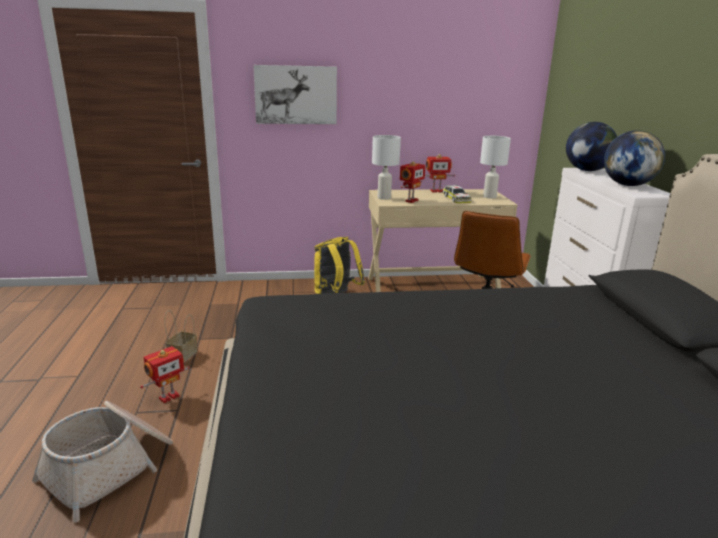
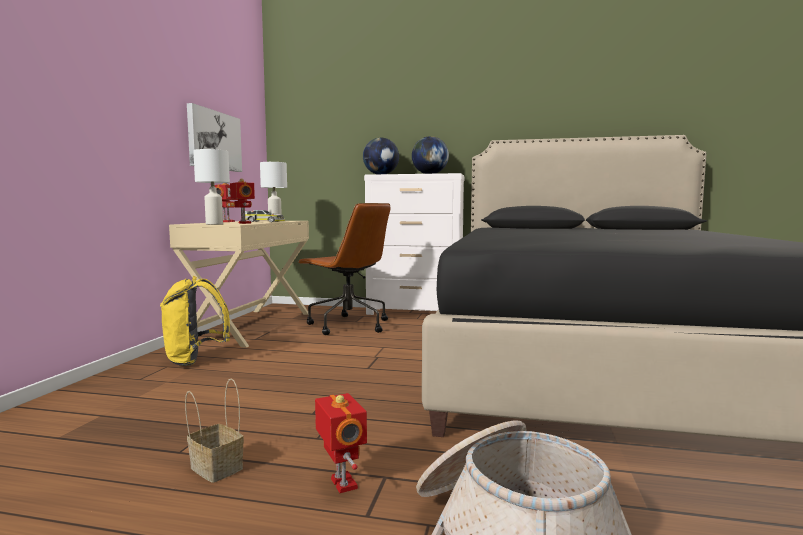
camera: 70 degrees left, 15 degrees down
picture [253,65,337,124] -> picture moved to [187,103,242,172]

